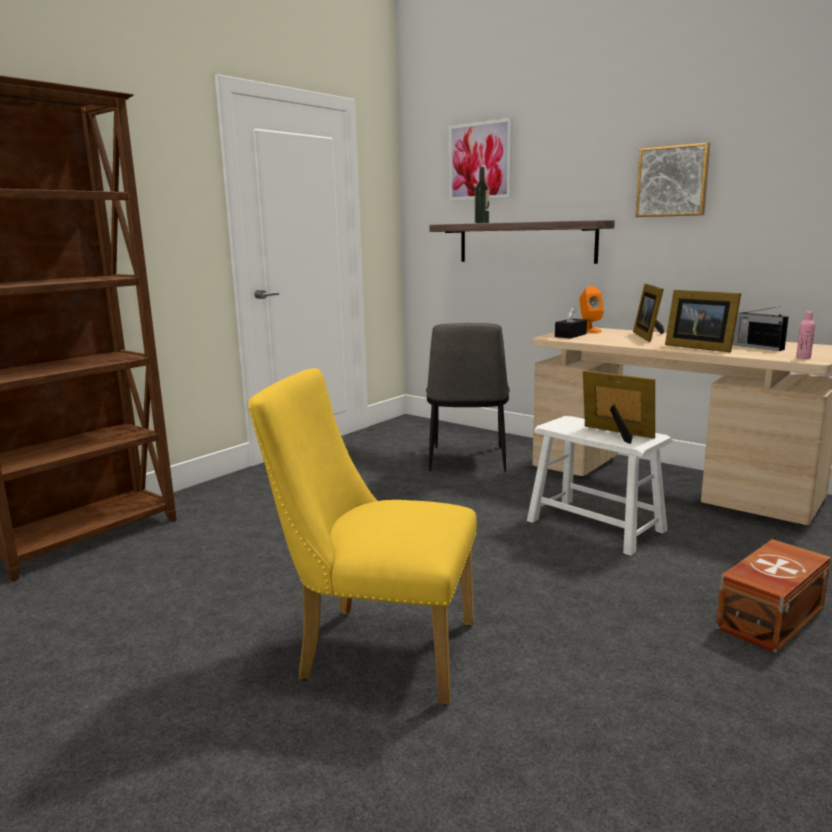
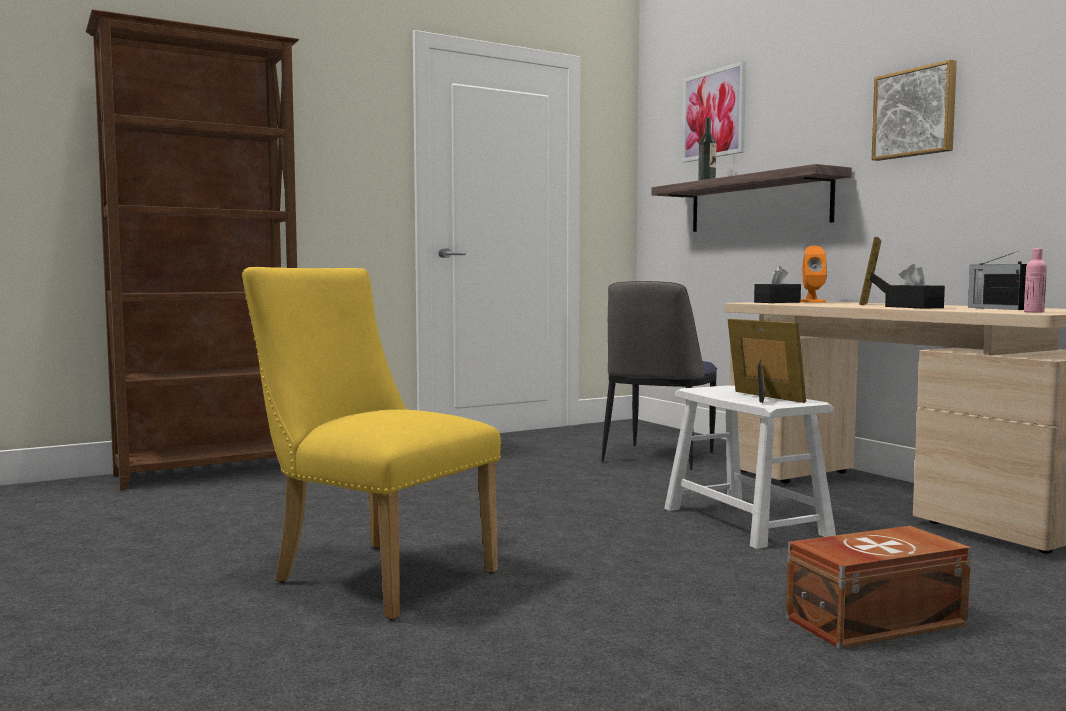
camera: 20 degrees right, 10 degrees down
picture frame [665,290,741,352] -> black tissue box [885,264,945,309]

